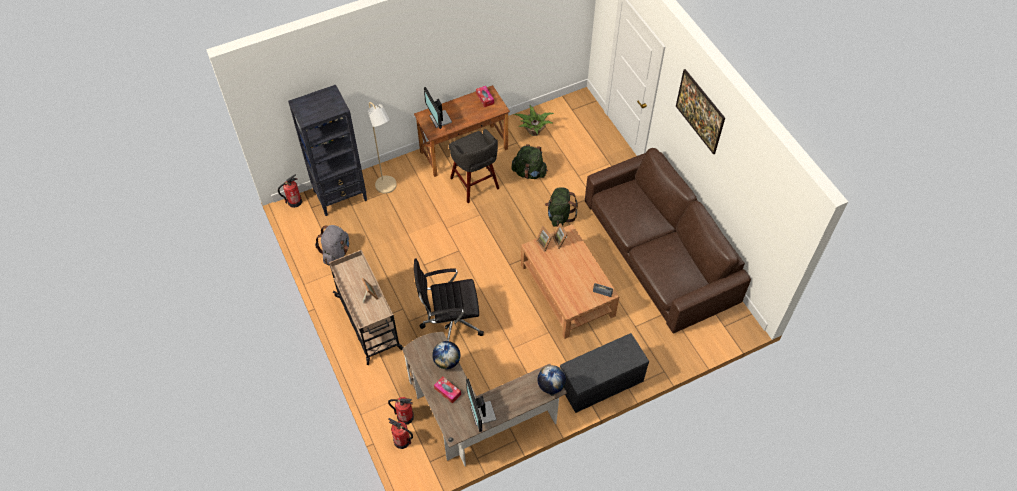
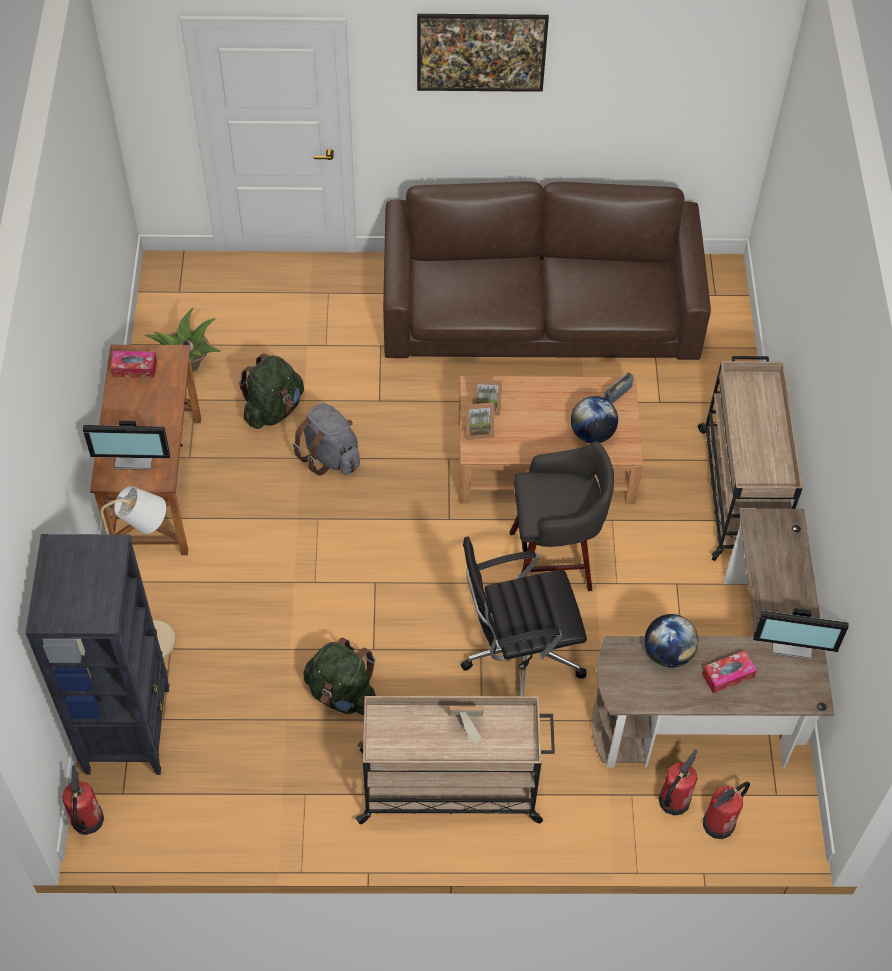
camera: 65 degrees left, 0 degrees up
grey backpack [315,225,349,266] -> grey backpack moved to [293,403,360,476]
black office chair [414,258,484,341] -> black office chair turned 60 degrees clockwise [460,536,587,696]
grey stool [449,129,499,203] -> grey stool moved to [510,441,614,591]
globe [538,365,566,394] -> globe moved to [571,396,618,443]
green backpack [545,187,578,227] -> green backpack moved to [304,638,376,715]
grey bench [560,333,649,413] -> beige cart [698,356,803,561]

